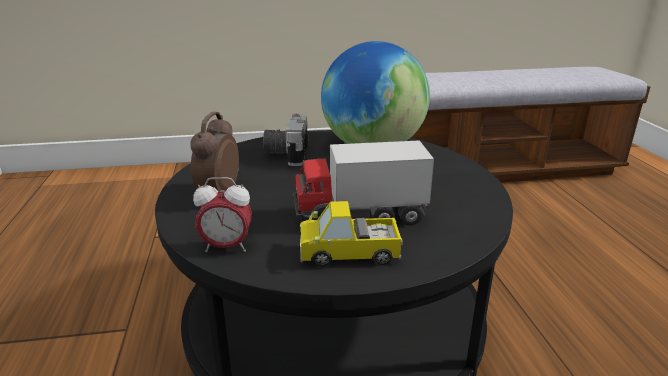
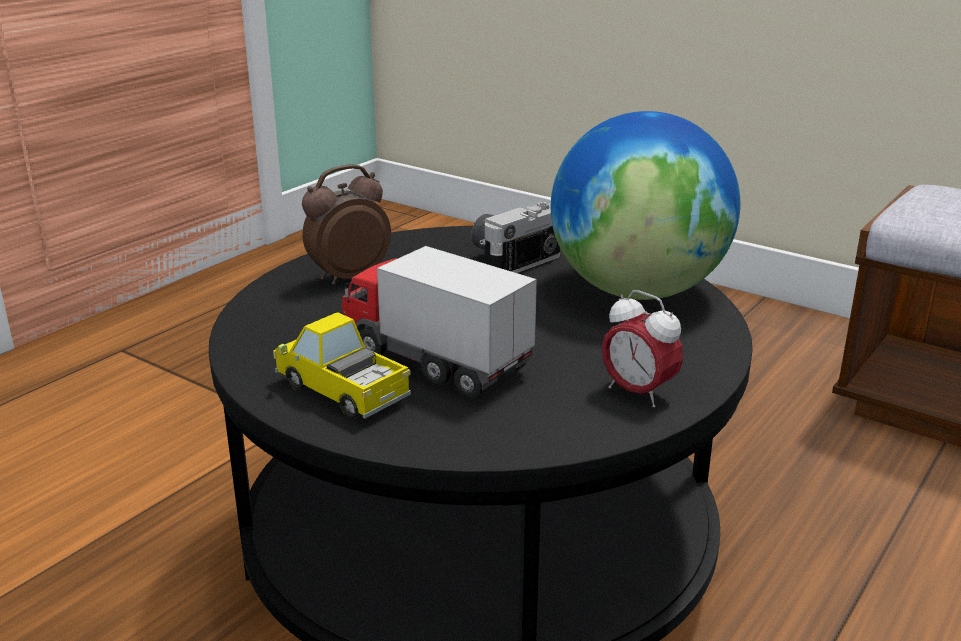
camera: 45 degrees right, 0 degrees up
alarm clock [193,177,252,252] -> alarm clock moved to [602,290,683,408]

